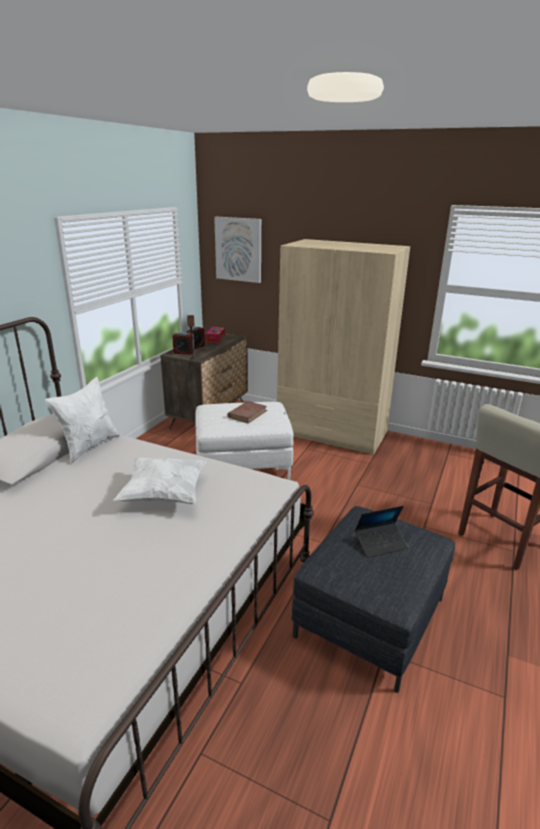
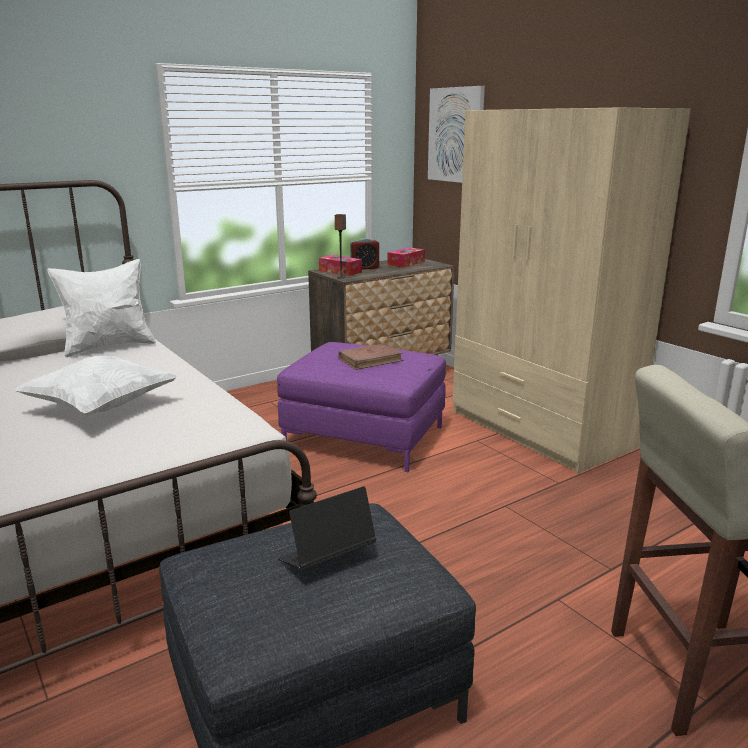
camera: 30 degrees right, 5 degrees down
alarm clock [172,332,194,355] -> tissue box [319,255,362,276]
white ottoman [195,402,294,480] -> purple ottoman [277,342,446,472]
laptop [355,506,408,558] -> laptop turned 135 degrees clockwise [278,486,376,570]

